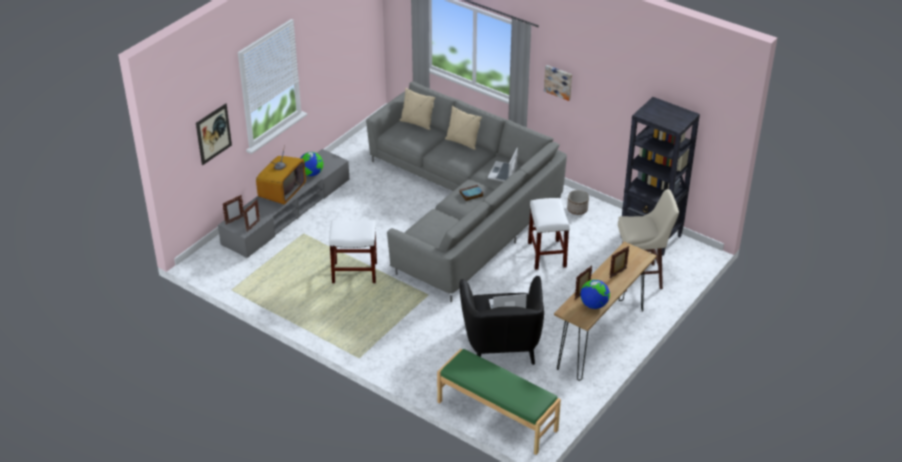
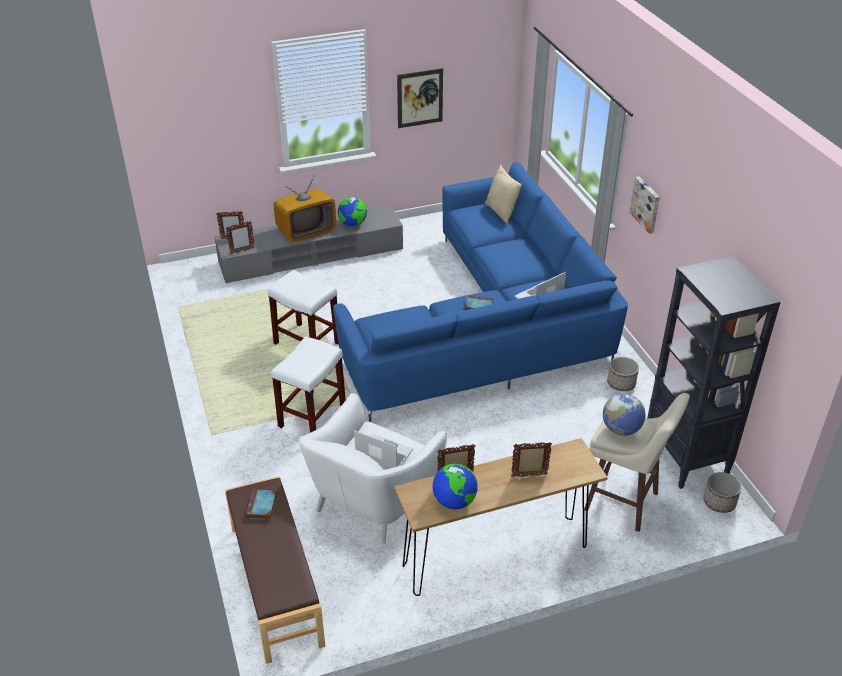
camera: 35 degrees right, 0 degrees up
picture [196,103,232,165] -> picture moved to [397,68,443,128]
grey sofa [366,81,567,302] -> blue sofa [333,162,628,422]
green bench [437,349,561,455] -> brown bench [225,476,325,664]
beige pillow [445,106,482,150] -> none
black armchair [459,276,544,365] -> white armchair [299,393,447,544]
white stool [528,198,570,270] -> white stool moved to [271,337,346,433]
none -> book [246,489,277,520]
none -> globe [603,394,646,436]
none -> planter [703,472,742,513]

